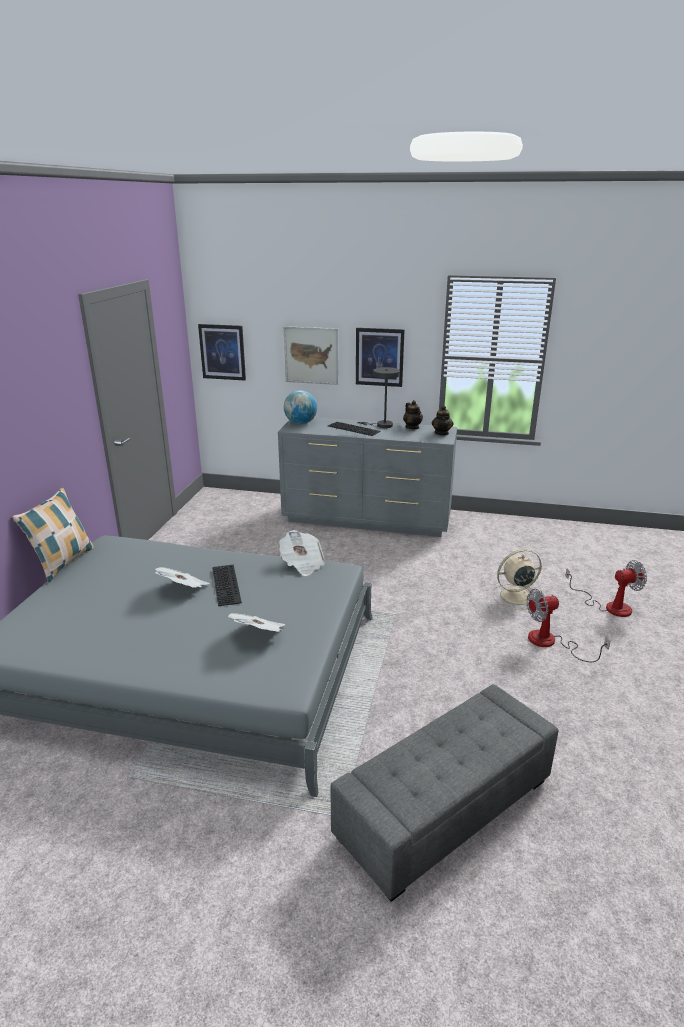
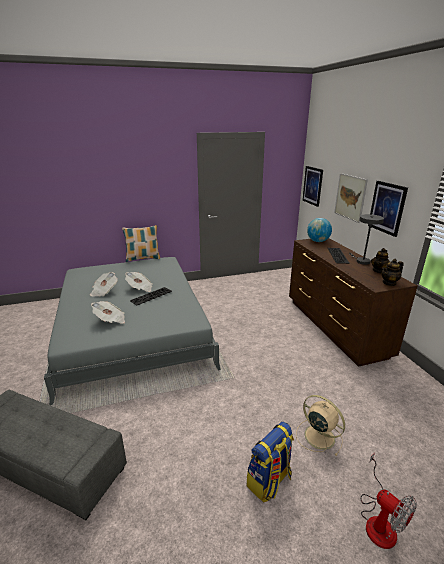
camera: 60 degrees right, 0 degrees up
grey dresser [278,417,457,537] -> brown dresser [289,238,418,367]
newspaper [279,530,325,576] -> newspaper moved to [90,272,118,297]
fan [527,589,610,662] -> backpack [247,422,294,502]

